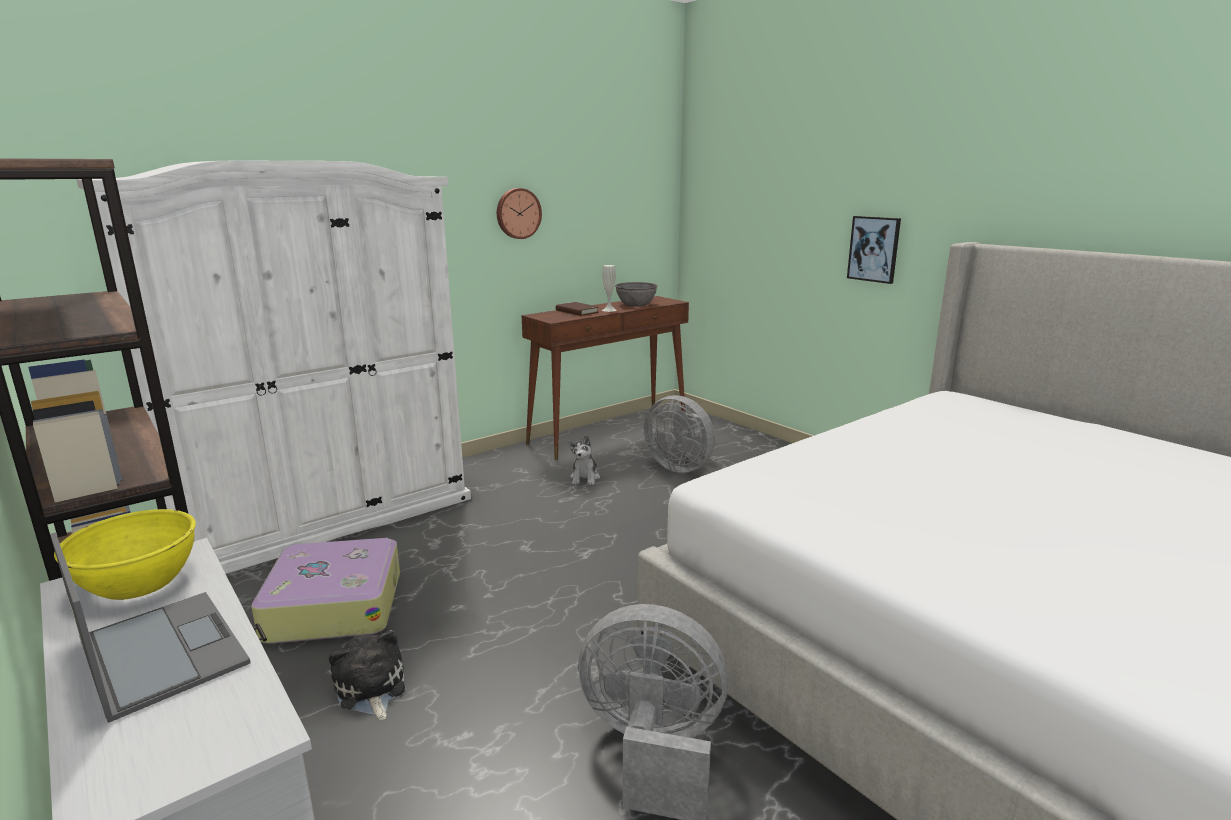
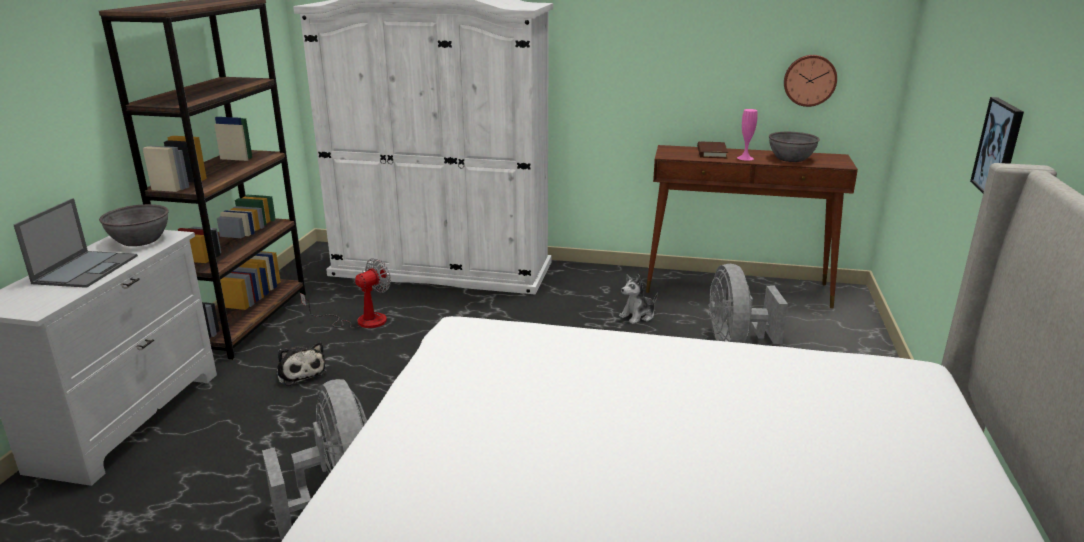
camera: 50 degrees right, 5 degrees up
yellow bowl [54,509,196,600] -> grey bowl [99,204,169,246]
suitcase [251,538,400,644] -> fan [300,258,391,329]
plush toy [329,630,405,720] -> plush toy turned 120 degrees clockwise [276,341,327,386]
wall clock [497,188,542,239] -> wall clock moved to [784,55,837,107]
white vase [602,265,617,312] -> pink vase [737,109,758,161]

